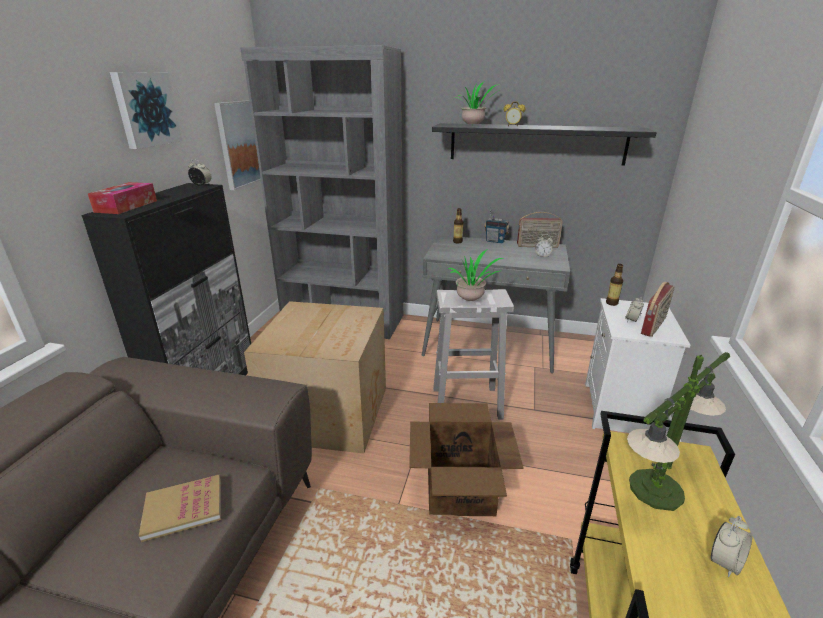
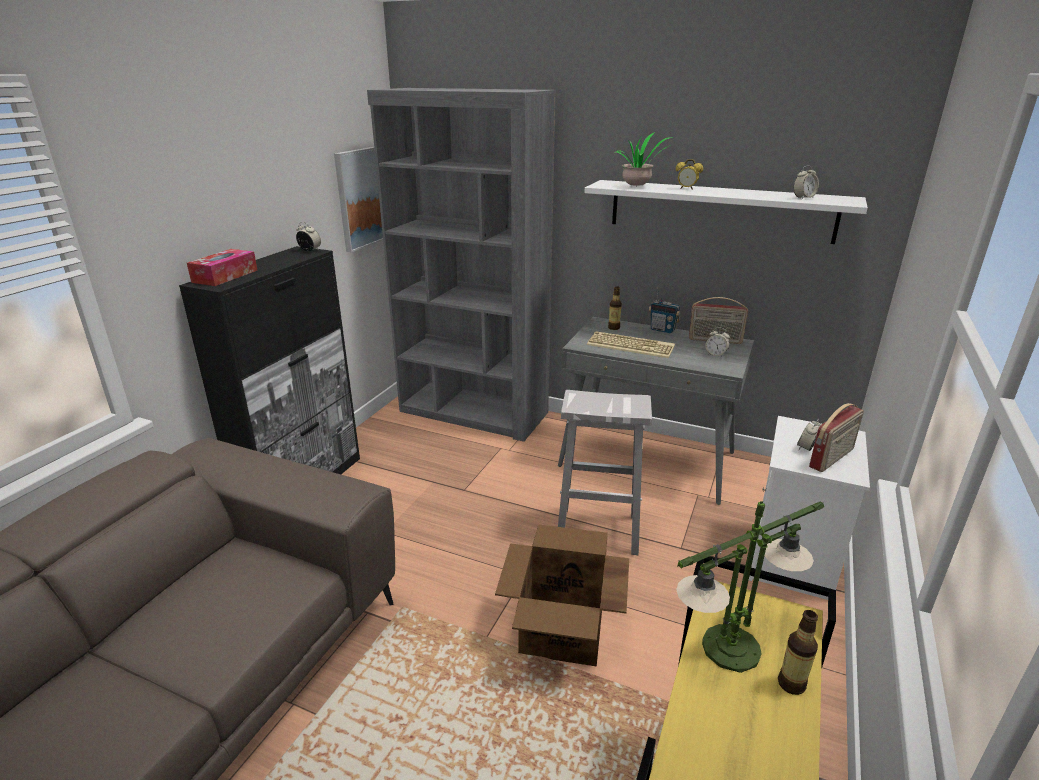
camera: 10 degrees right, 0 degrees up
picture [110,72,182,149] -> none
book [139,475,221,542] -> none
cardboard box [244,301,386,454] -> none
black shelf [432,123,657,166] -> white shelf [584,180,868,244]
potted plant [448,250,504,301] -> none
bottle [606,264,623,306] -> bottle moved to [778,610,818,695]
alarm clock [711,516,752,577] -> alarm clock moved to [793,165,819,199]
none -> keyboard [587,331,675,358]

